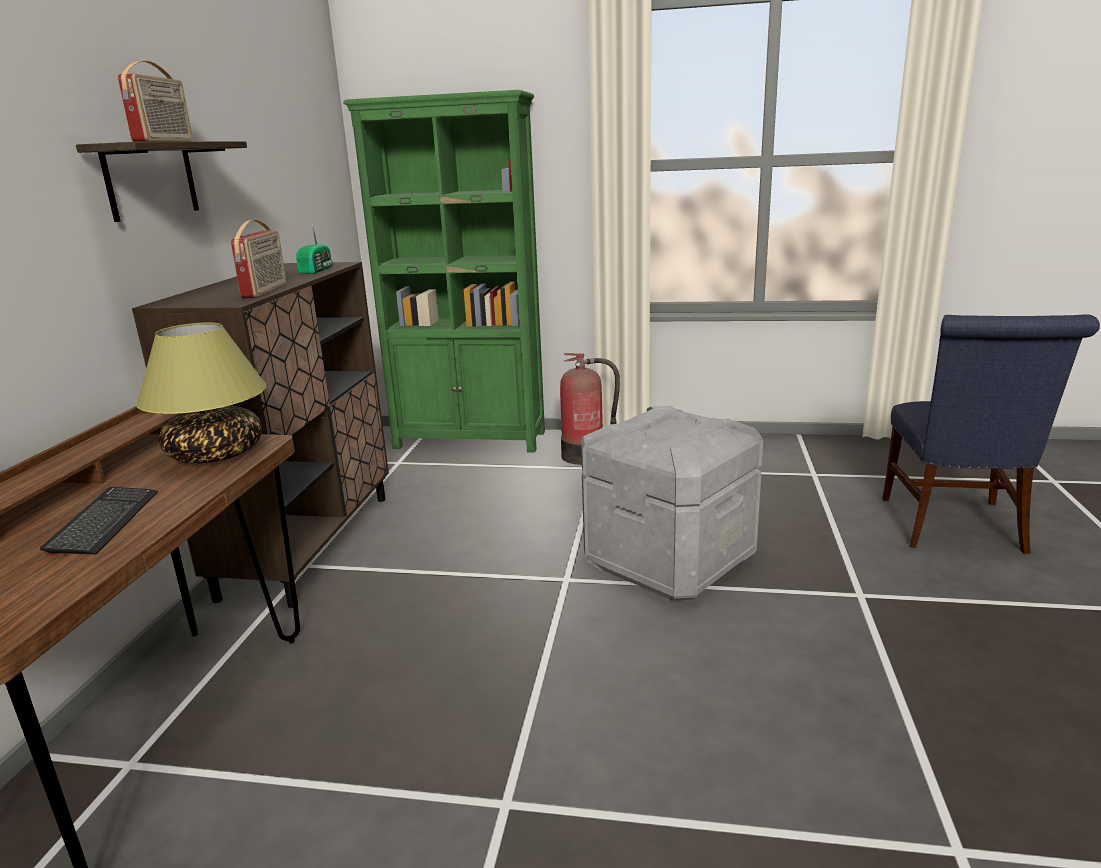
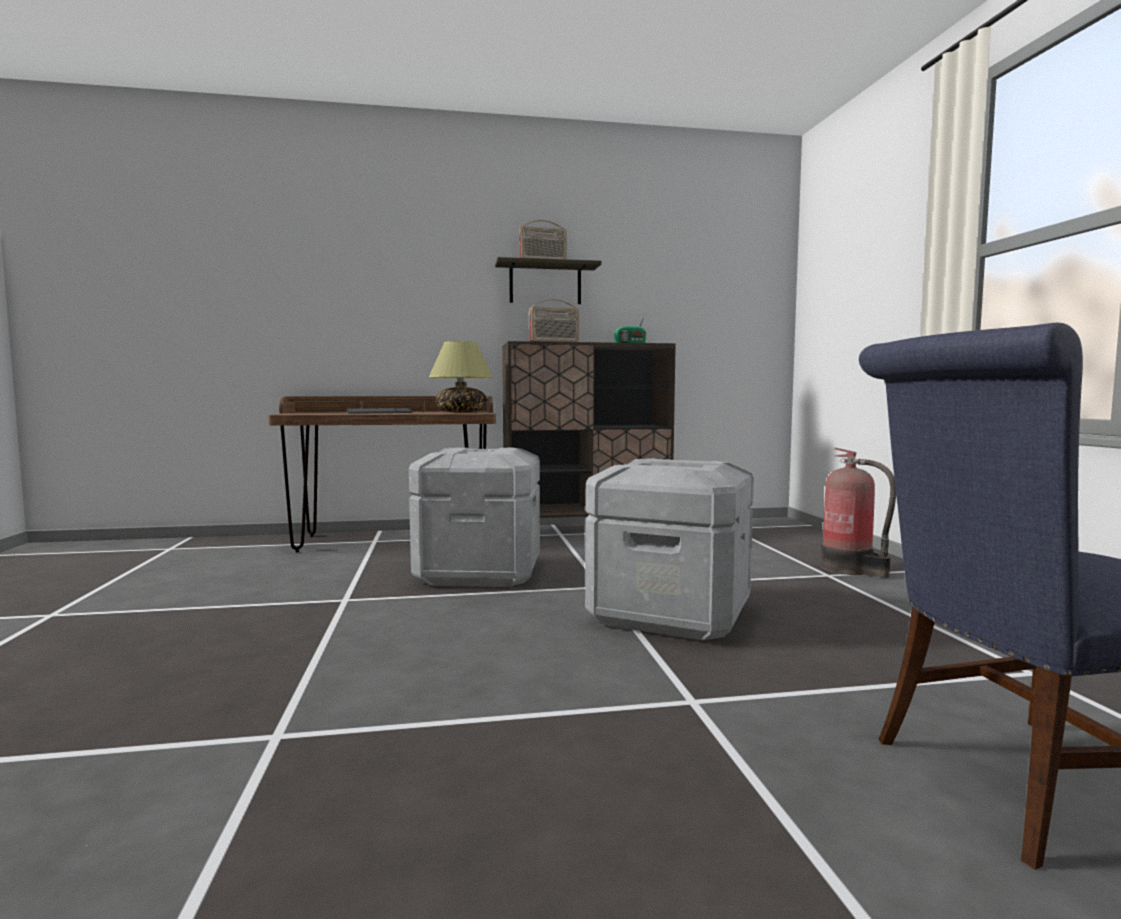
camera: 70 degrees right, 15 degrees down
green bookcase [343,90,545,453] -> none
none -> grey storage box [409,447,540,587]

